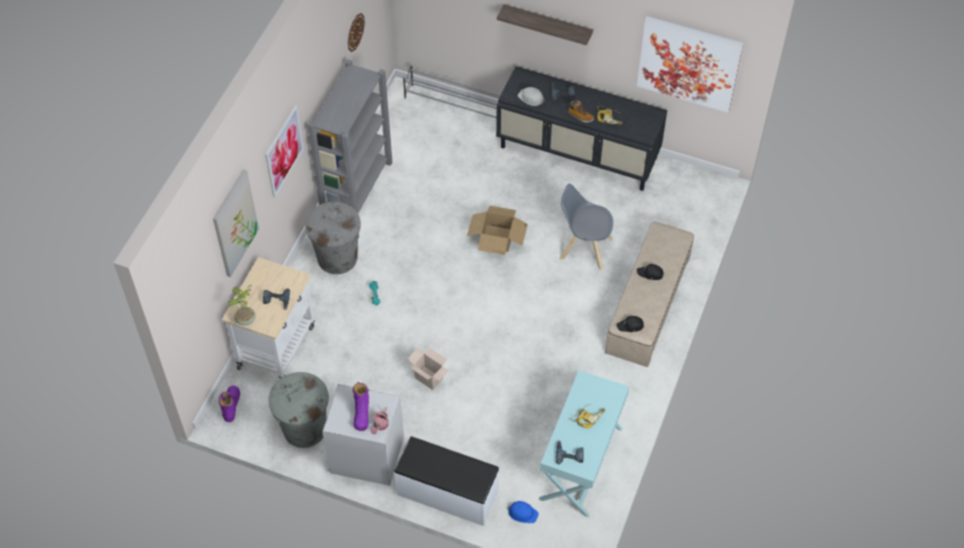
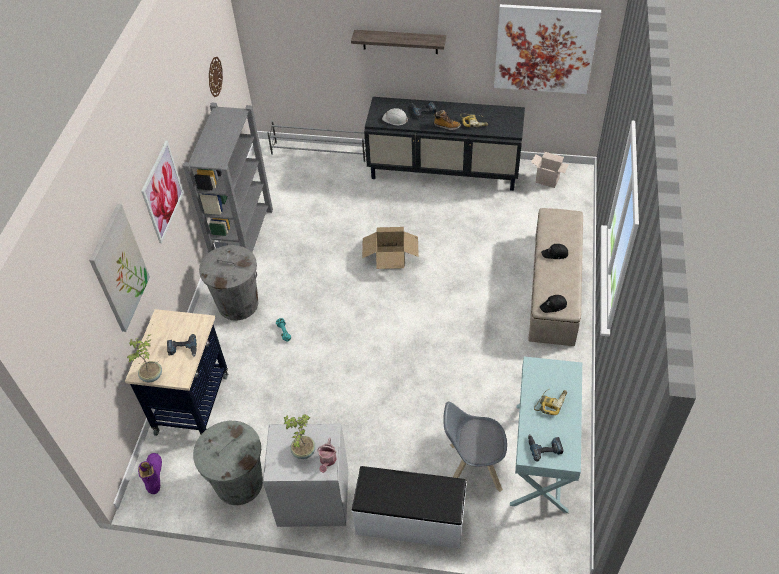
camera: 10 degrees left, 5 degrees down
white cart [222,257,315,378] -> blue cart [125,309,228,436]
purple boot [353,382,369,431] -> potted plant [284,414,316,459]
cardboard box [408,347,449,390] -> cardboard box moved to [531,152,569,188]
blue hard hat [507,501,539,523] -> none
grey chair [559,184,613,270] -> grey chair moved to [443,402,507,492]

